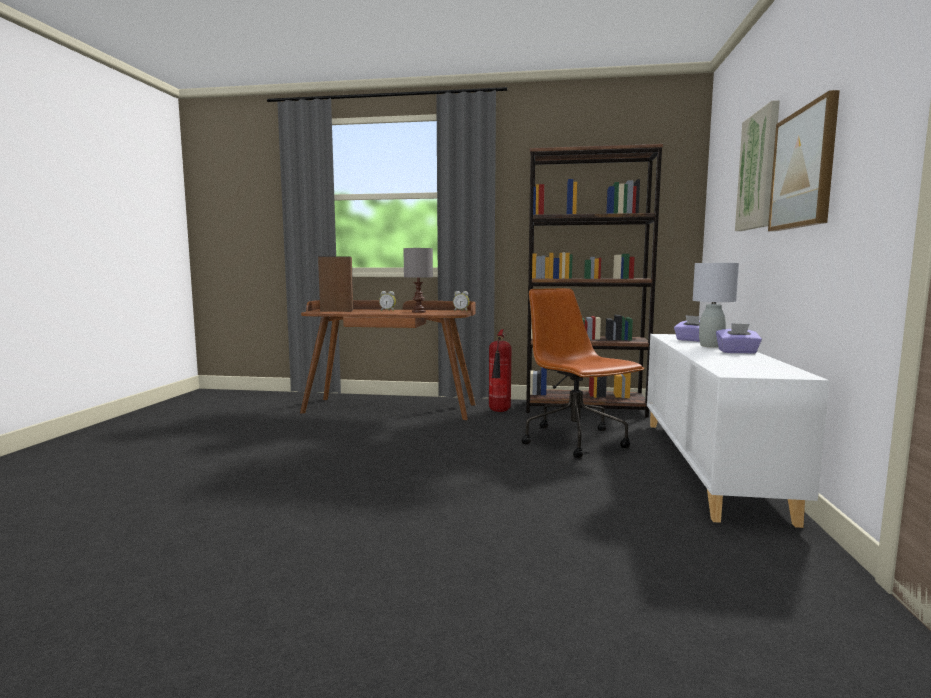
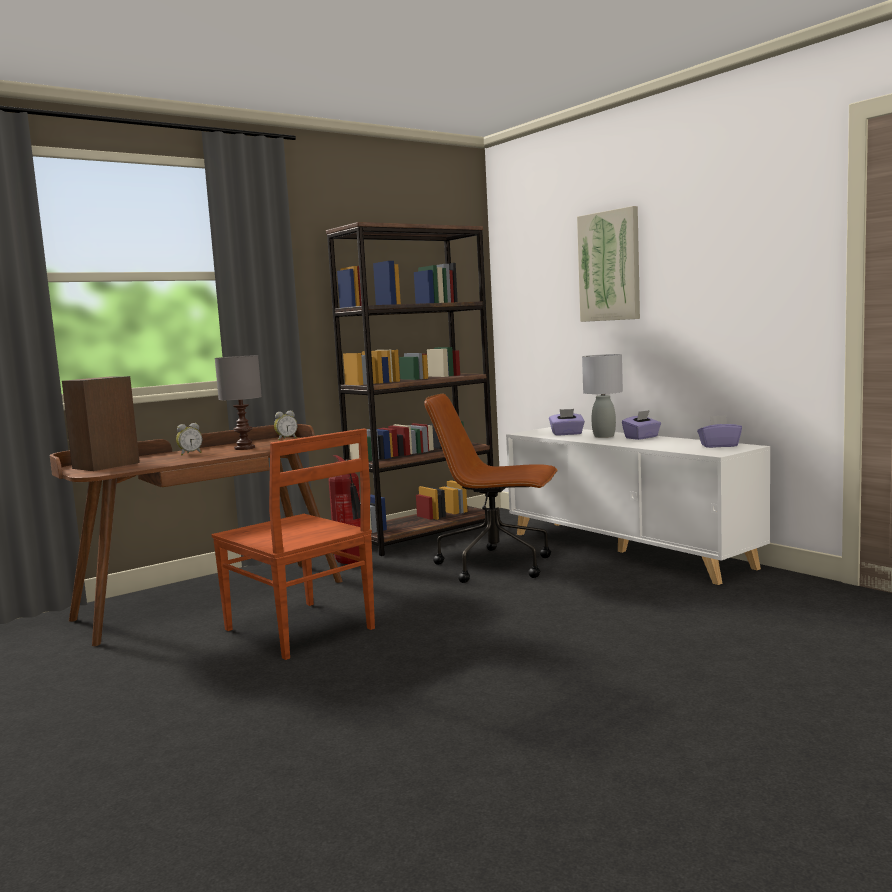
camera: 45 degrees left, 0 degrees up
picture [768,90,840,231] -> none
none -> brown chair [211,428,375,660]
none -> purple tissue box [697,415,742,448]

